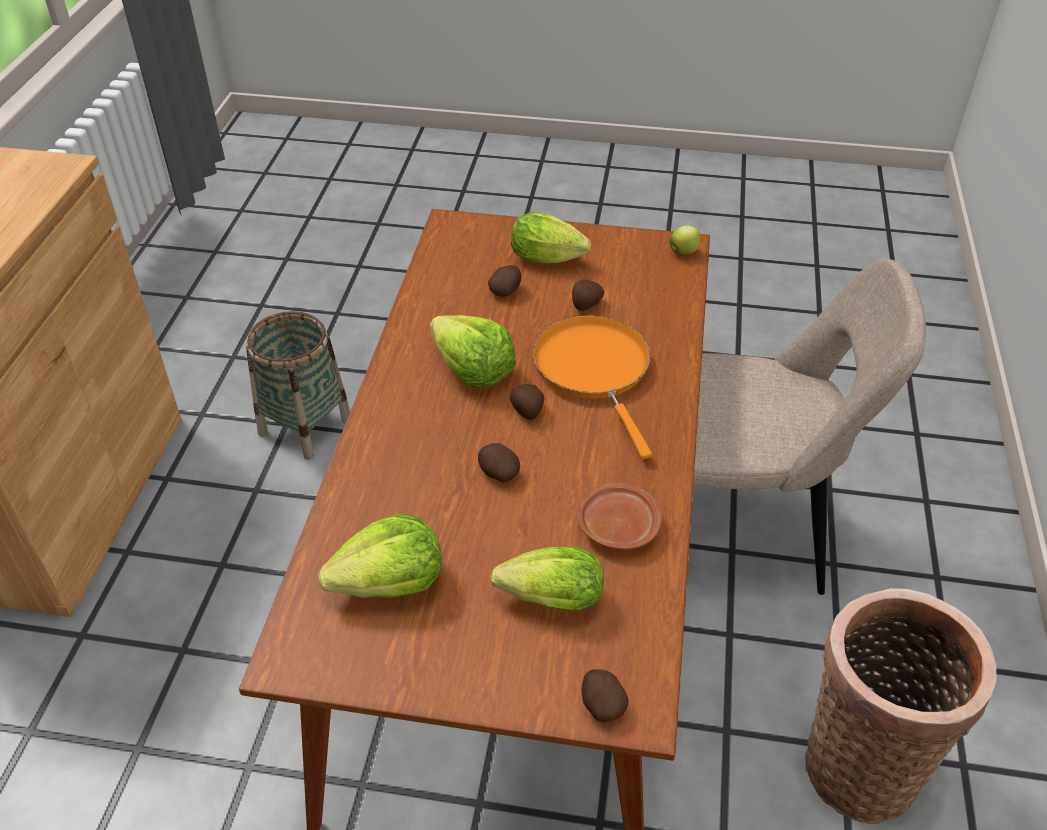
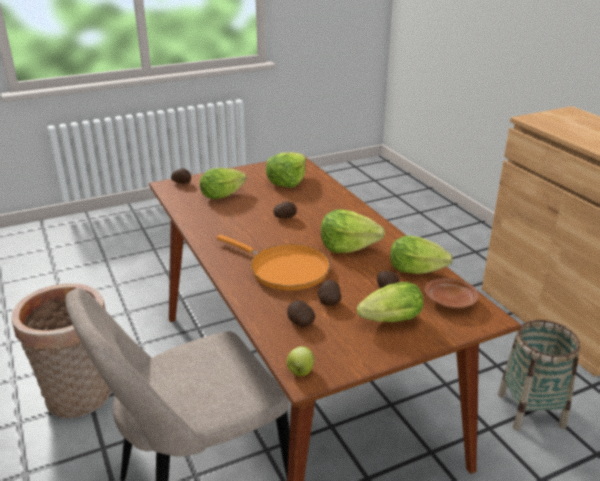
camera: 145 degrees right, 15 degrees down
potato [510,384,544,420] -> potato moved to [287,300,315,327]
brown plate [577,482,662,550] -> brown plate moved to [424,278,479,308]
none -> lettuce [390,236,453,274]

